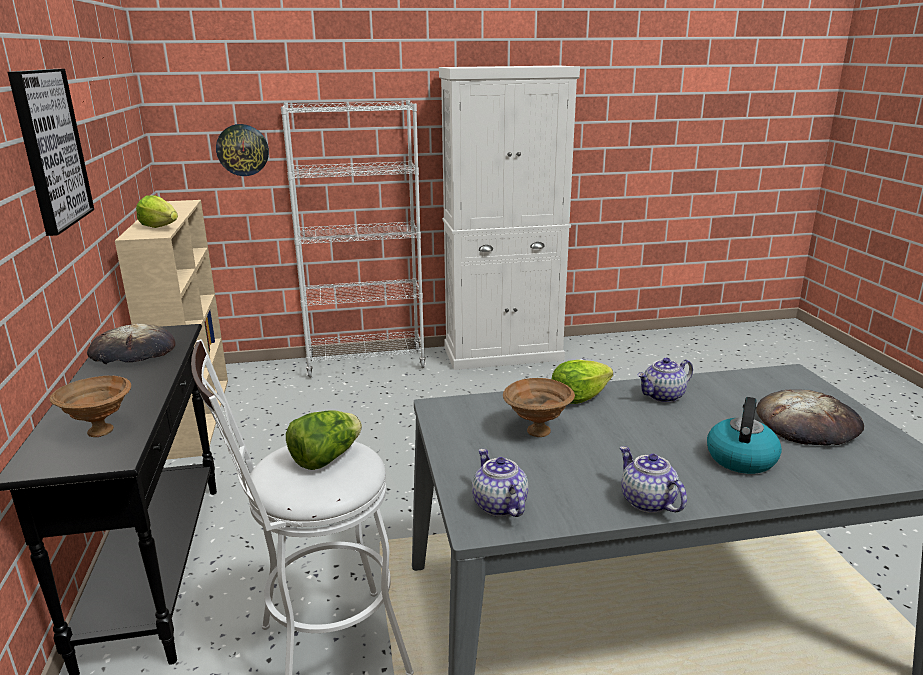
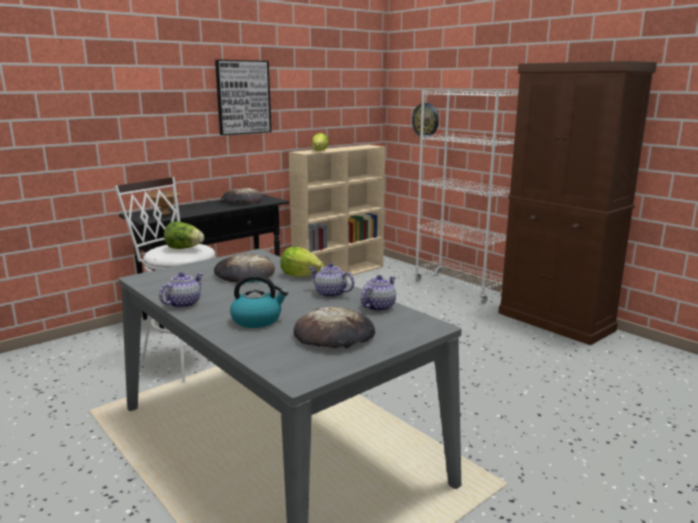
camera: 60 degrees right, 5 degrees down
white cabinet [439,66,580,370] -> brown cabinet [498,61,657,345]
teapot [472,449,528,517] -> teapot moved to [361,275,396,312]
brown bowl [503,378,575,437] -> bread [214,253,275,282]

